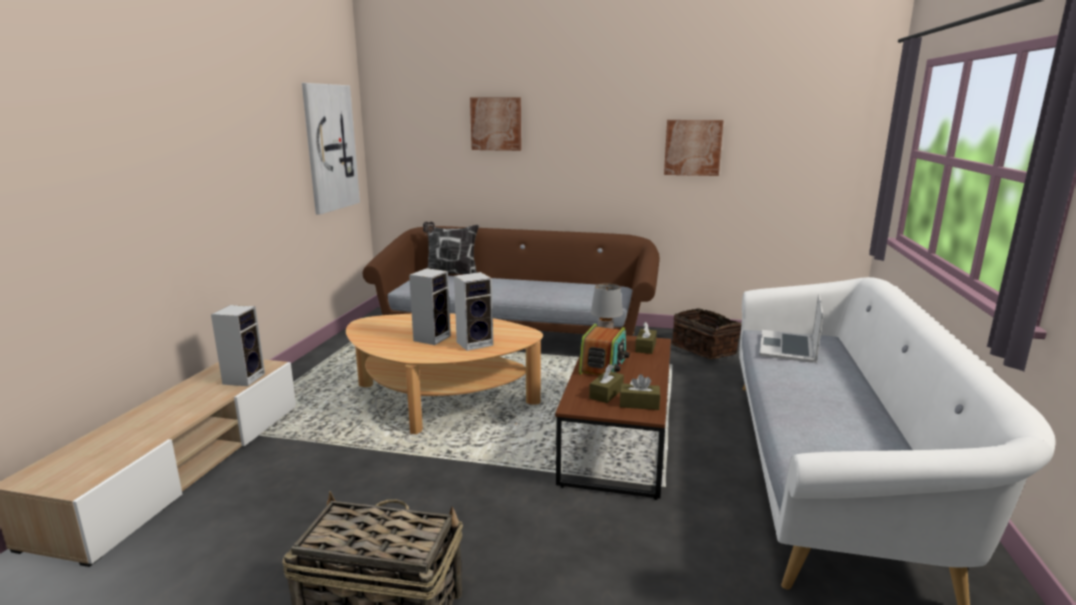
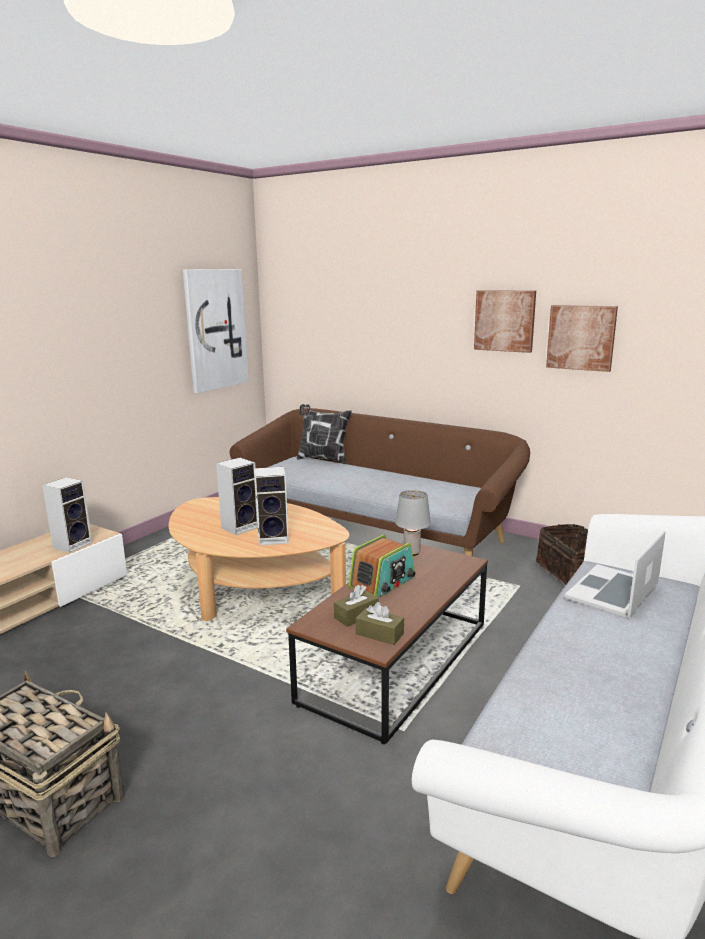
camera: 20 degrees right, 0 degrees up
picture [470,97,521,151] -> picture moved to [474,290,536,353]
brown tissue box [635,322,657,354] -> none

